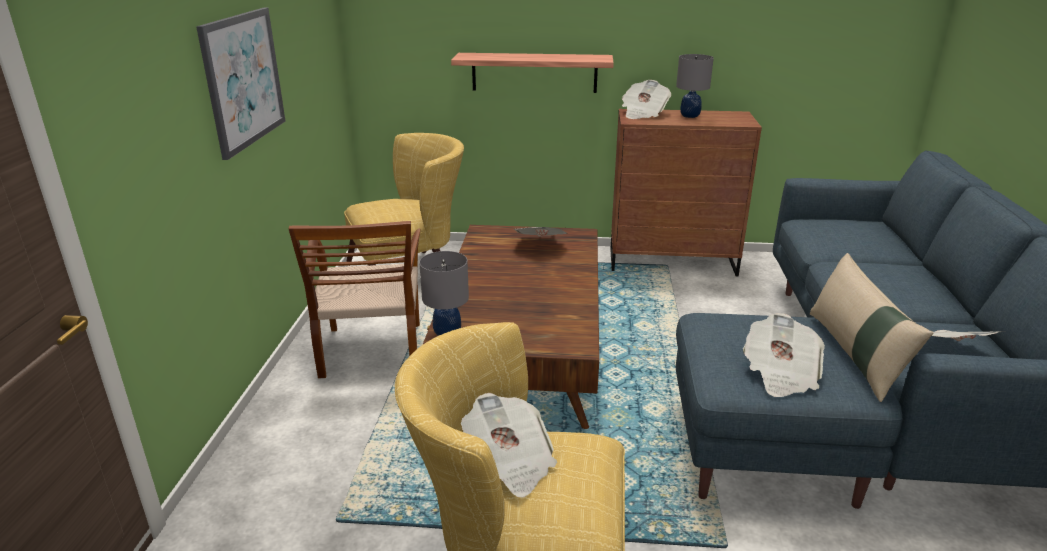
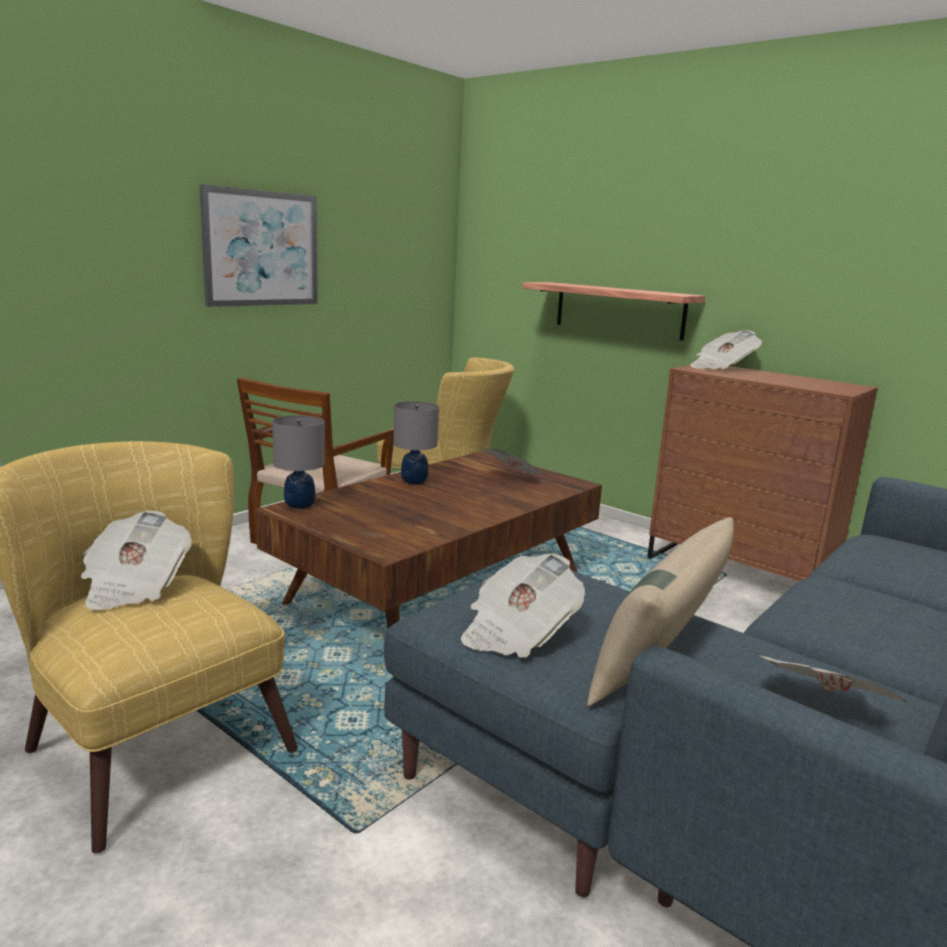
camera: 35 degrees right, 10 degrees down
grey table lamp [676,54,714,118] -> grey table lamp moved to [393,401,439,485]

